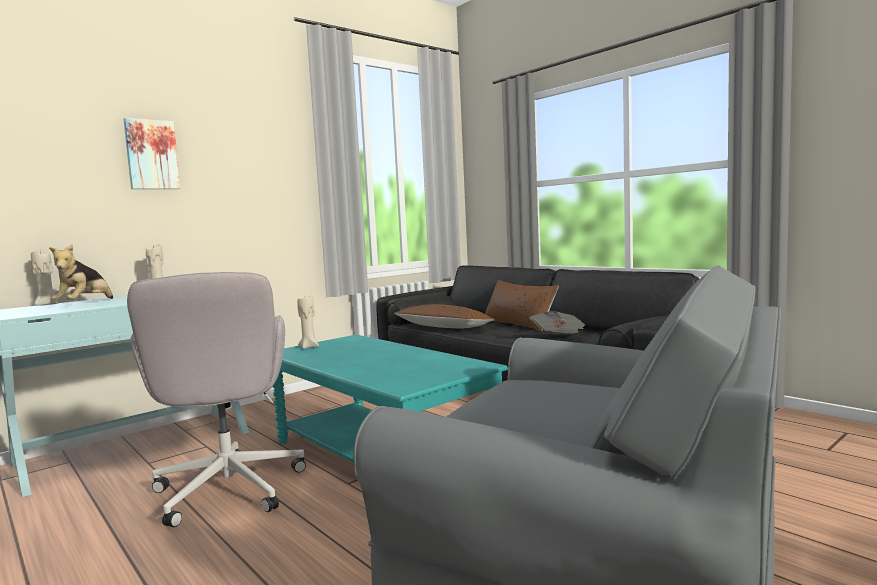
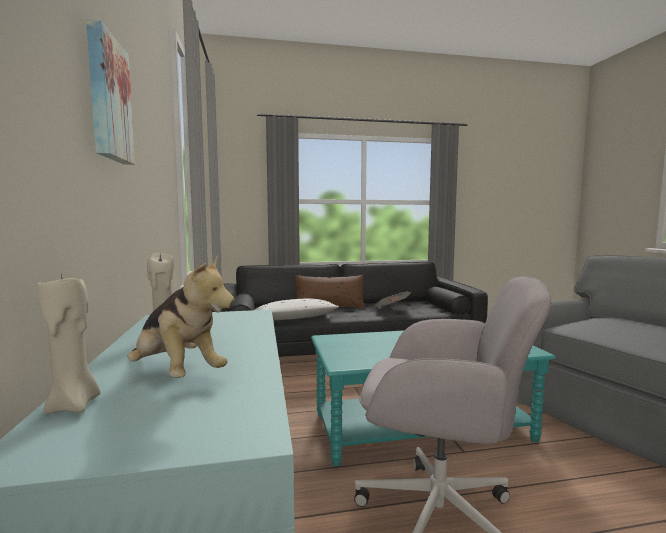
camera: 60 degrees left, 0 degrees up
beige candle [297,296,319,349] -> none
brown pillow [394,304,495,328] -> white pillow [255,299,339,320]

